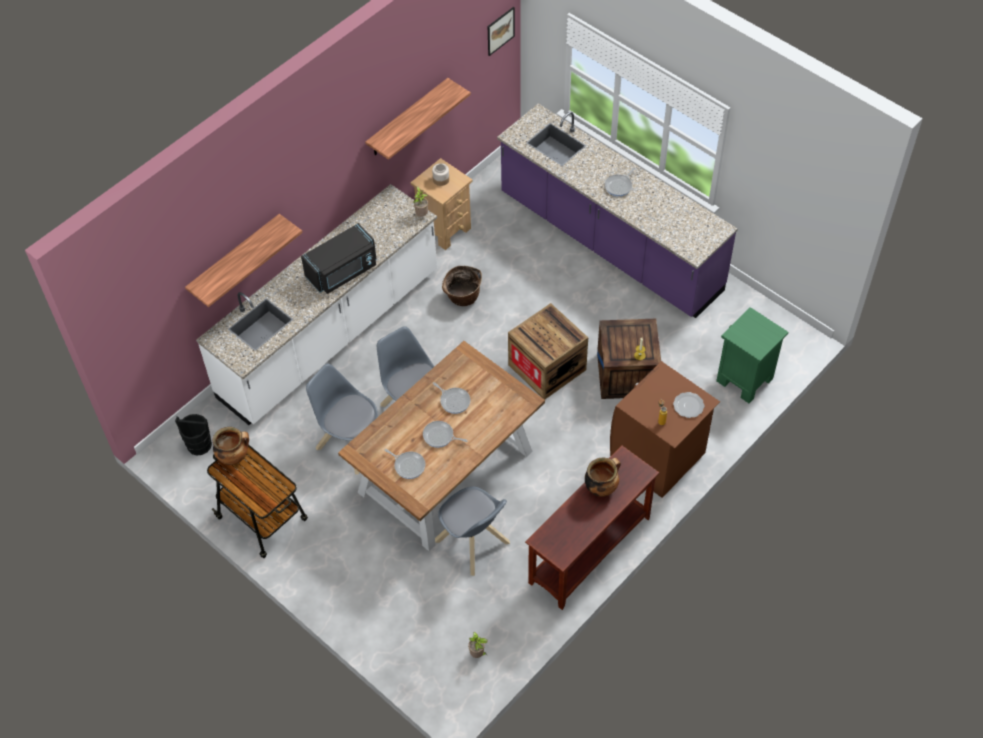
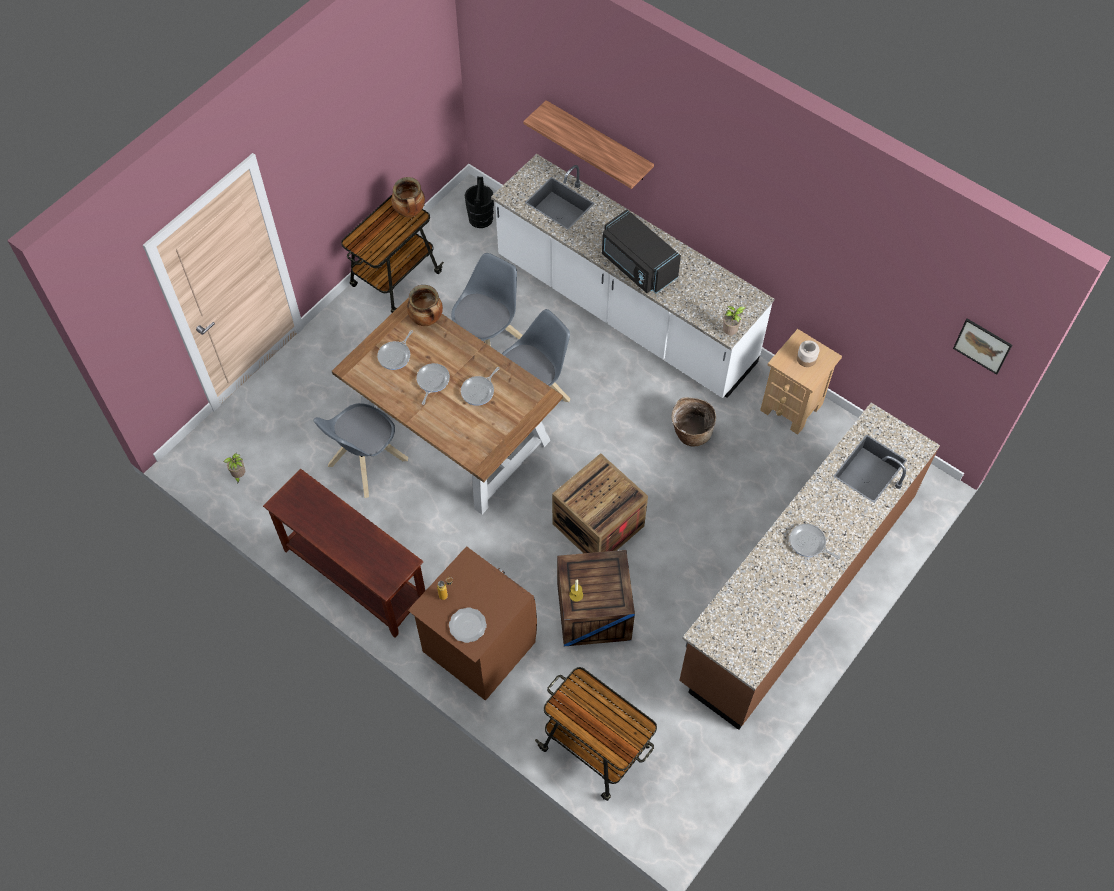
camera: 85 degrees right, 5 degrees up
shelf [365,78,471,160] -> none
purple counter [497,104,738,318] -> brown counter [679,403,940,730]
cooking pot [585,458,621,497] -> cooking pot moved to [407,285,443,326]
green nightstand [716,307,788,403] -> cart [535,667,657,801]

